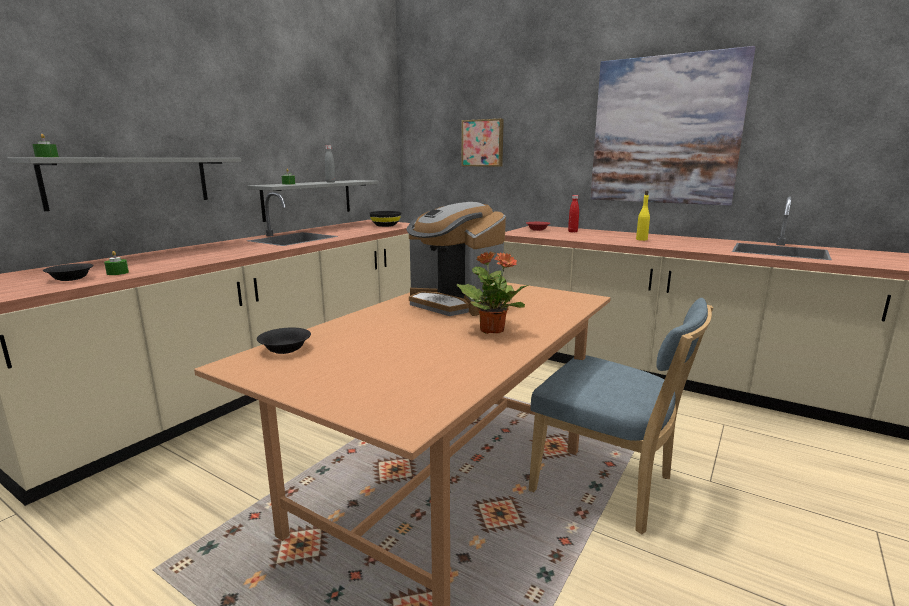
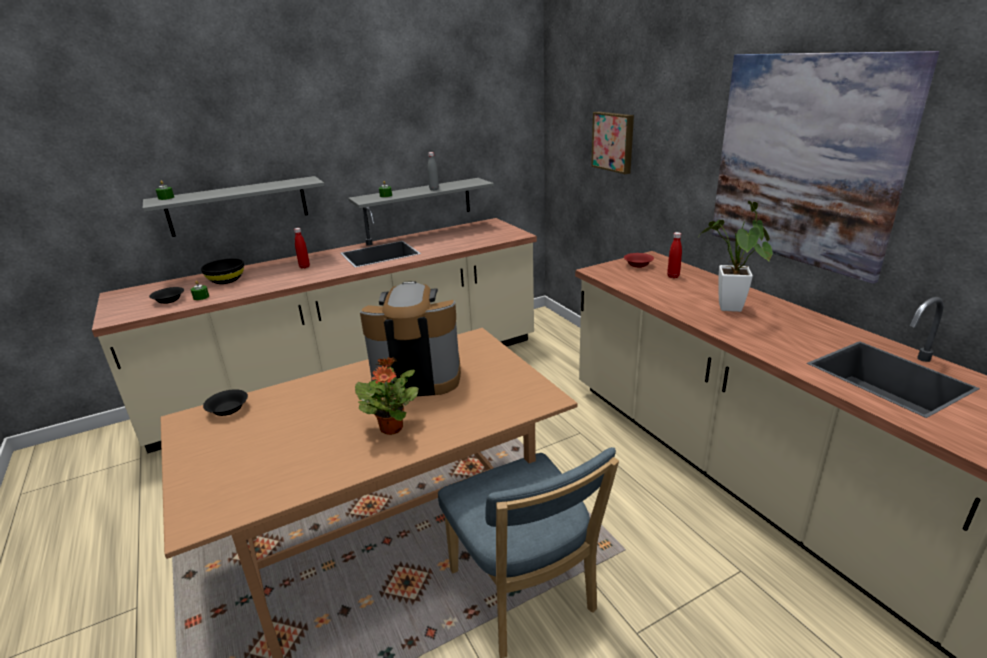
camera: 30 degrees right, 10 degrees up
black bowl [369,211,401,227] -> black bowl moved to [201,258,244,284]
coffee machine [406,202,506,316] -> coffee machine turned 105 degrees clockwise [360,281,461,397]
yellow bottle [636,191,650,241] -> potted plant [699,201,773,312]
none -> red bottle [294,228,310,268]

